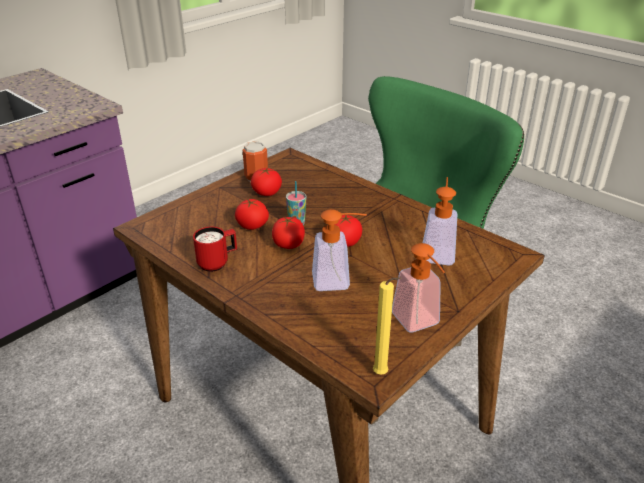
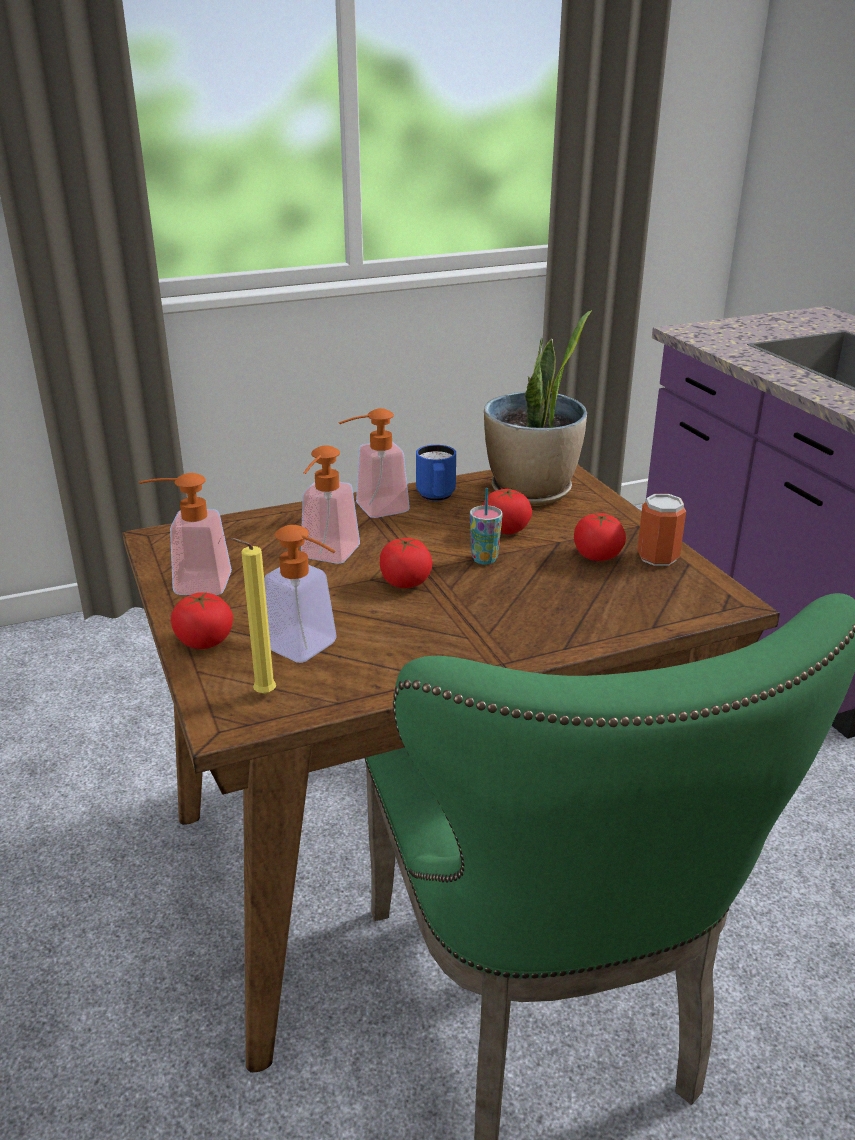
camera: 115 degrees right, 5 degrees down
red mug [193,226,237,272] -> blue mug [416,445,456,501]
tomato [272,217,305,249] -> tomato moved to [171,592,233,649]
yellow candle [373,277,402,374] -> yellow candle moved to [231,538,276,694]
none -> soap dispenser [338,408,410,518]
none -> potted plant [484,310,592,506]

